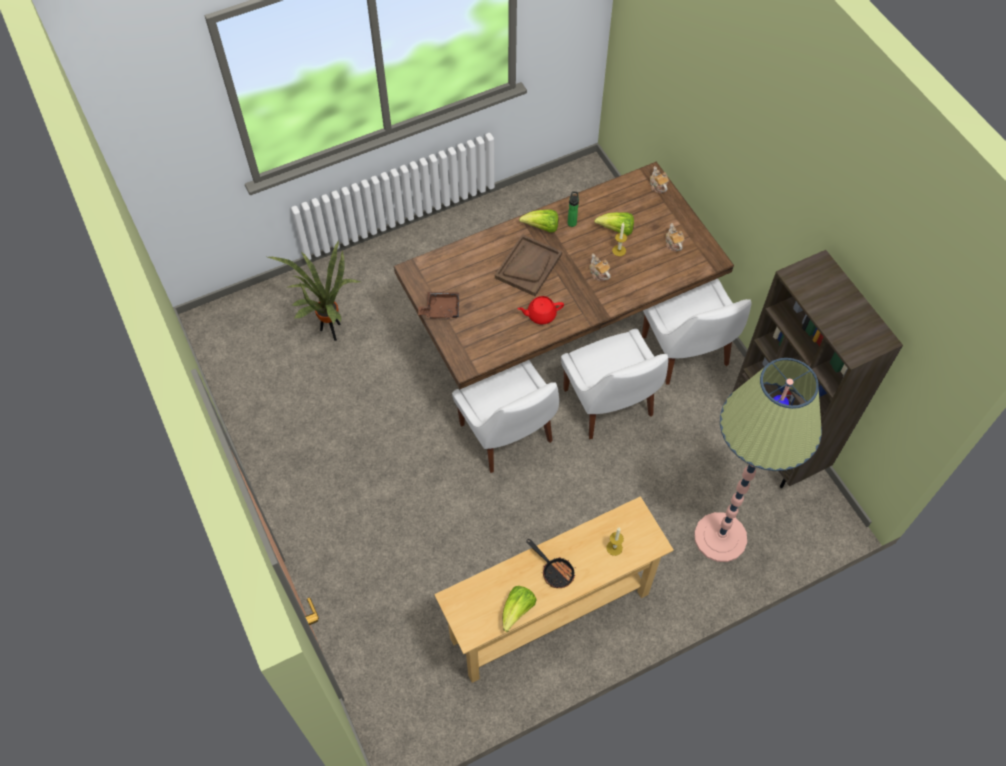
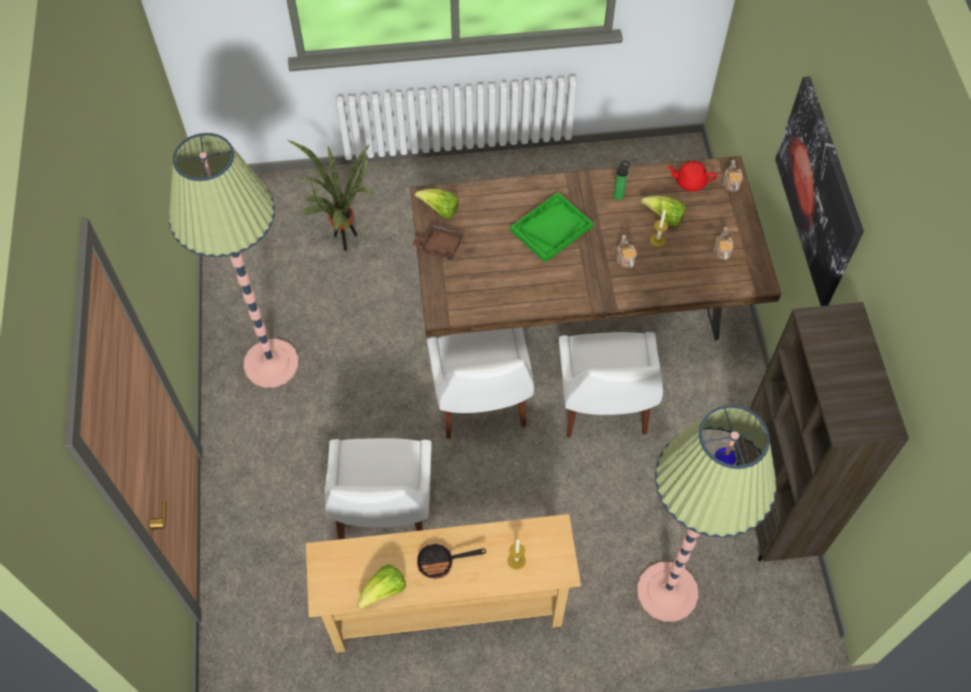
camera: 20 degrees right, 0 degrees up
brown tray [495,234,562,296] -> green tray [510,192,594,262]
red teapot [518,296,564,324] -> red teapot moved to [667,161,717,192]
lettuce [519,210,558,232] -> lettuce moved to [415,189,459,219]
frying pan [526,539,575,588] -> frying pan turned 105 degrees clockwise [417,543,486,579]
white chair [642,279,752,385] -> white chair moved to [325,438,432,540]
none -> floor lamp [169,133,299,388]
none -> picture [775,77,864,306]

